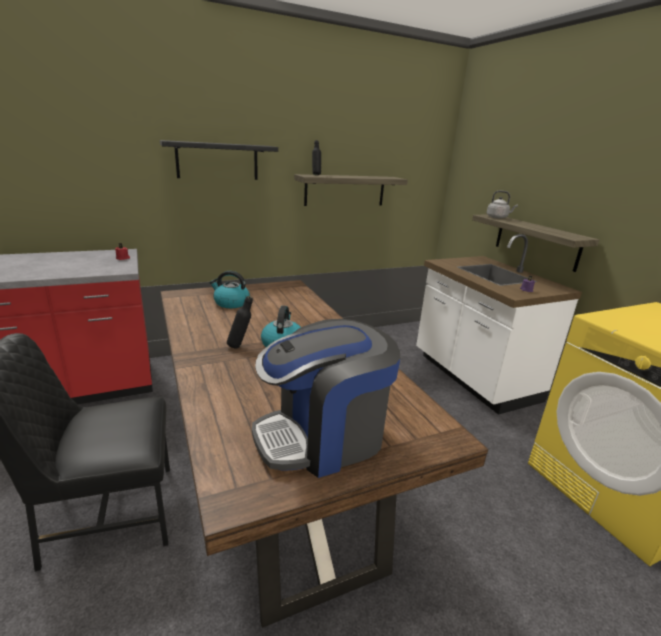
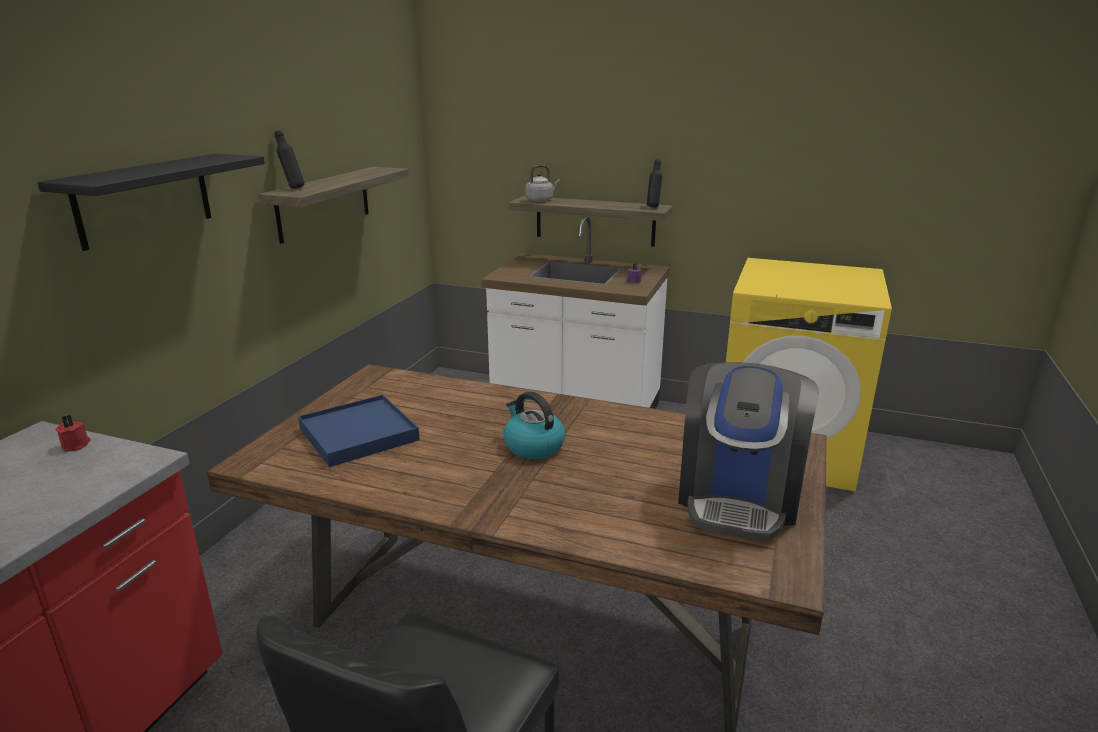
camera: 45 degrees left, 0 degrees up
kettle [209,271,250,308] -> blue tray [298,395,420,467]
black bottle [227,296,253,348] -> black bottle moved to [647,159,662,208]

